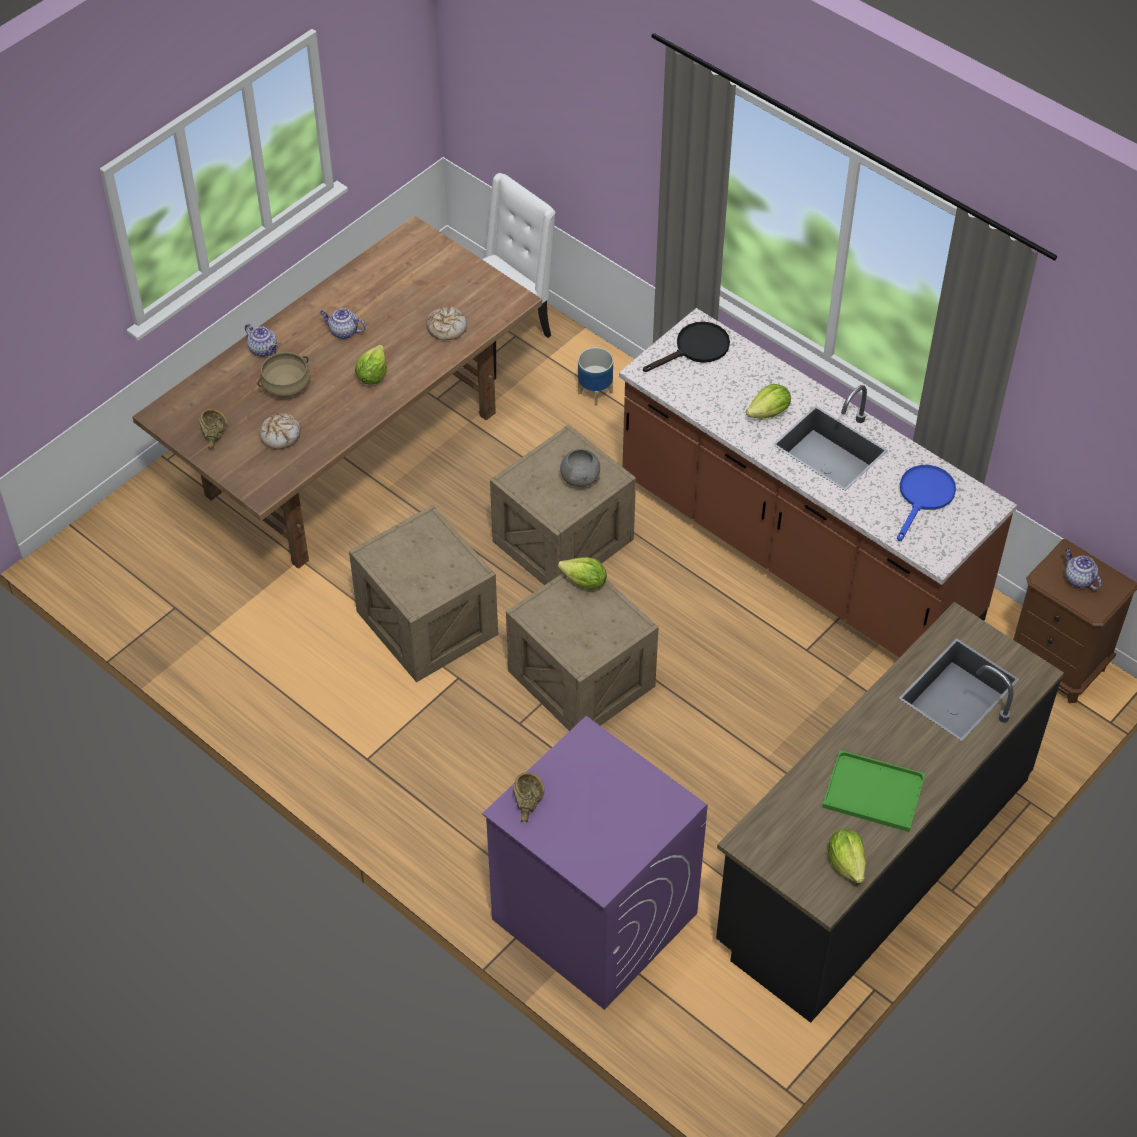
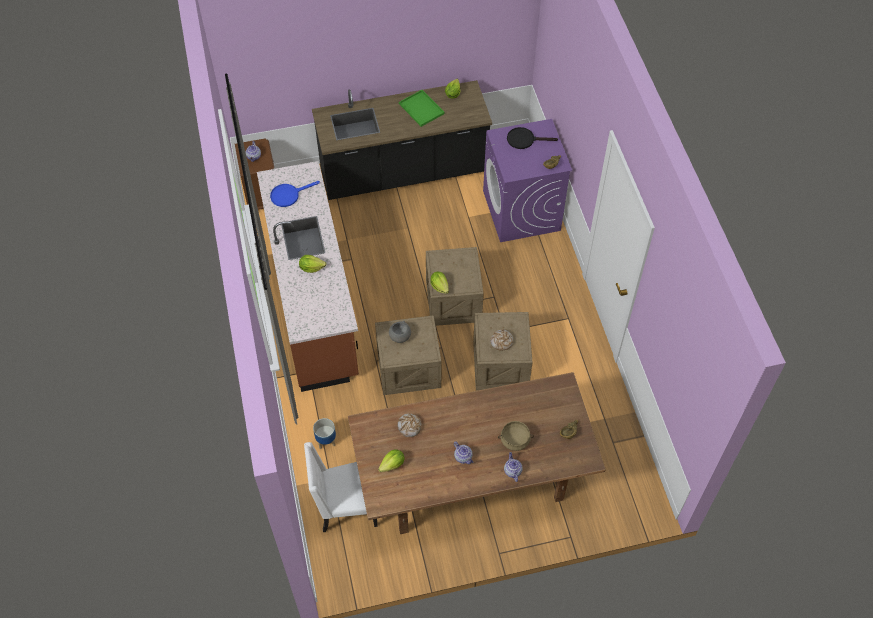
camera: 145 degrees left, 5 degrees up
bread [259,413,301,450] -> bread moved to [490,329,513,351]
lettuce [355,345,387,385] -> lettuce moved to [378,450,404,472]
black frying pan [643,322,730,372] -> black frying pan moved to [507,127,558,149]

